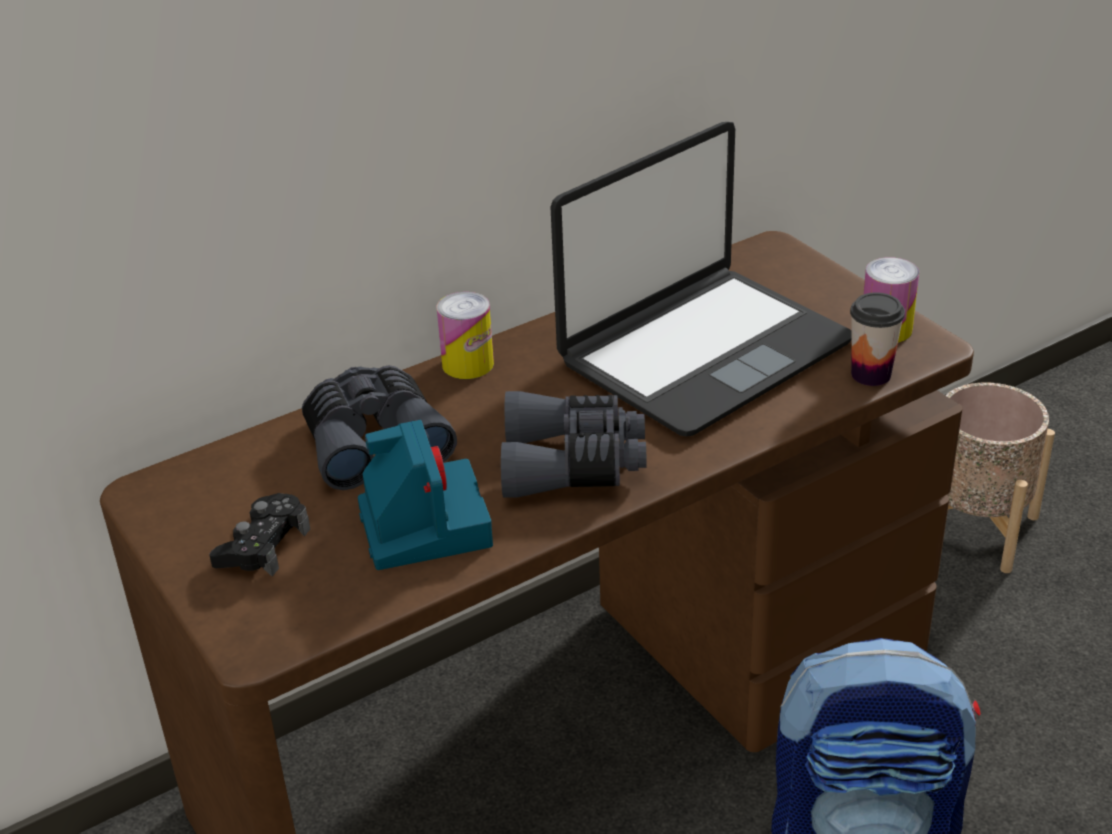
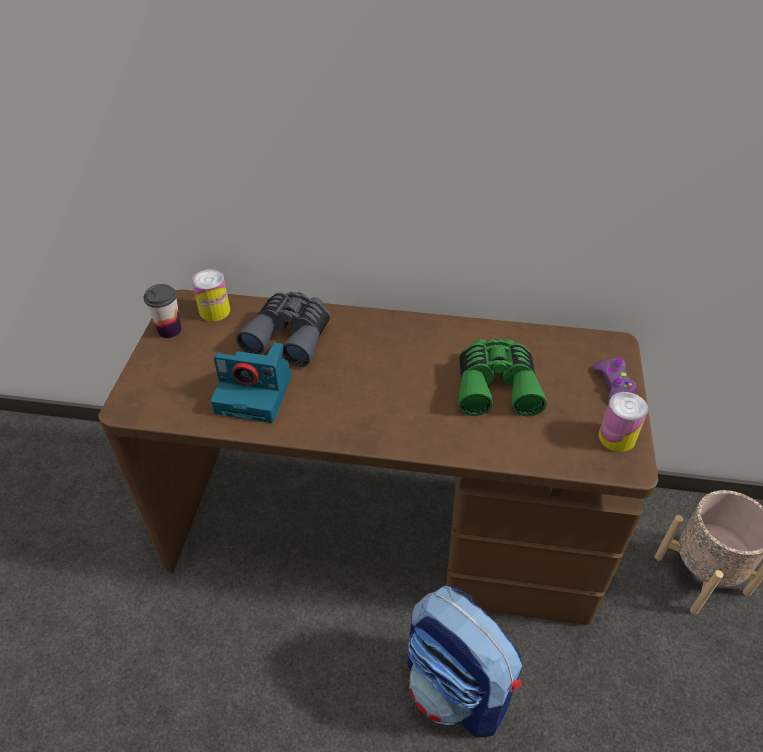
camera: 40 degrees right, 10 degrees up
black game controller [209,493,310,577] -> none
camera [358,420,493,570] -> camera turned 75 degrees clockwise [211,342,292,423]
can [436,292,494,379] -> can moved to [192,269,230,322]
grey binoculars [501,391,647,498] -> none
laptop [550,122,851,437] -> green binoculars [458,338,547,416]
cup [850,292,905,386] -> cup moved to [143,284,181,338]
none -> purple game controller [593,358,637,401]

